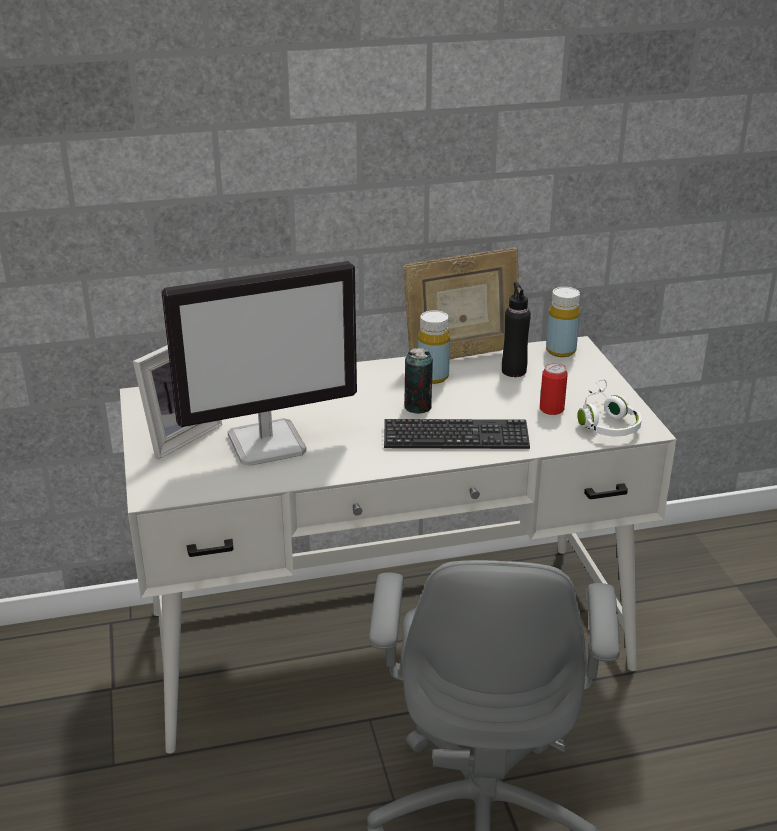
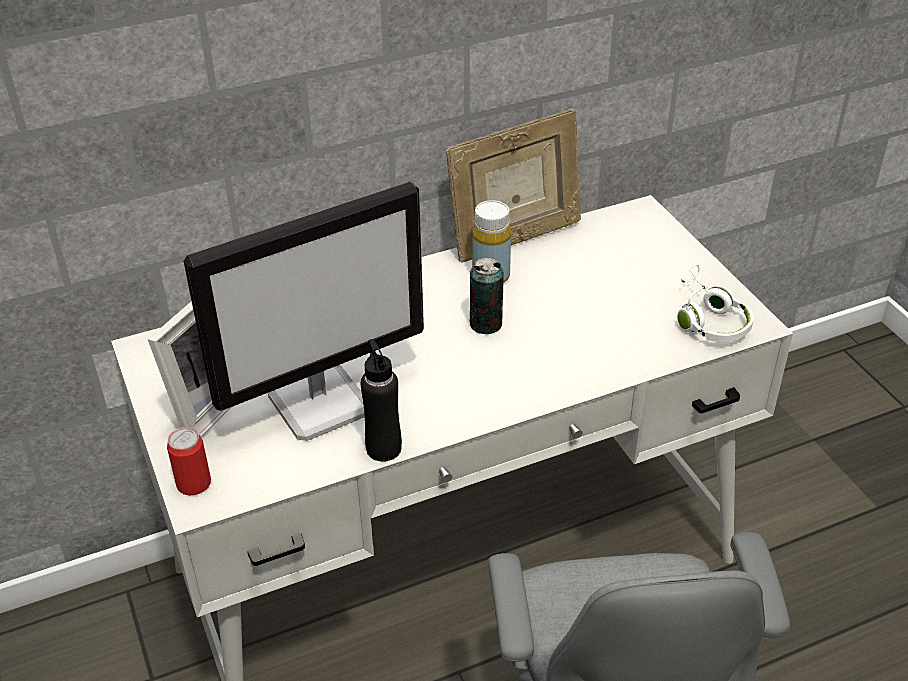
camera: 10 degrees left, 10 degrees up
keyboard [384,419,530,449] -> none
black bottle [502,282,531,377] -> black bottle moved to [361,339,402,462]
can [540,363,568,415] -> can moved to [167,427,211,496]
yellow bottle [546,287,580,357] -> none

